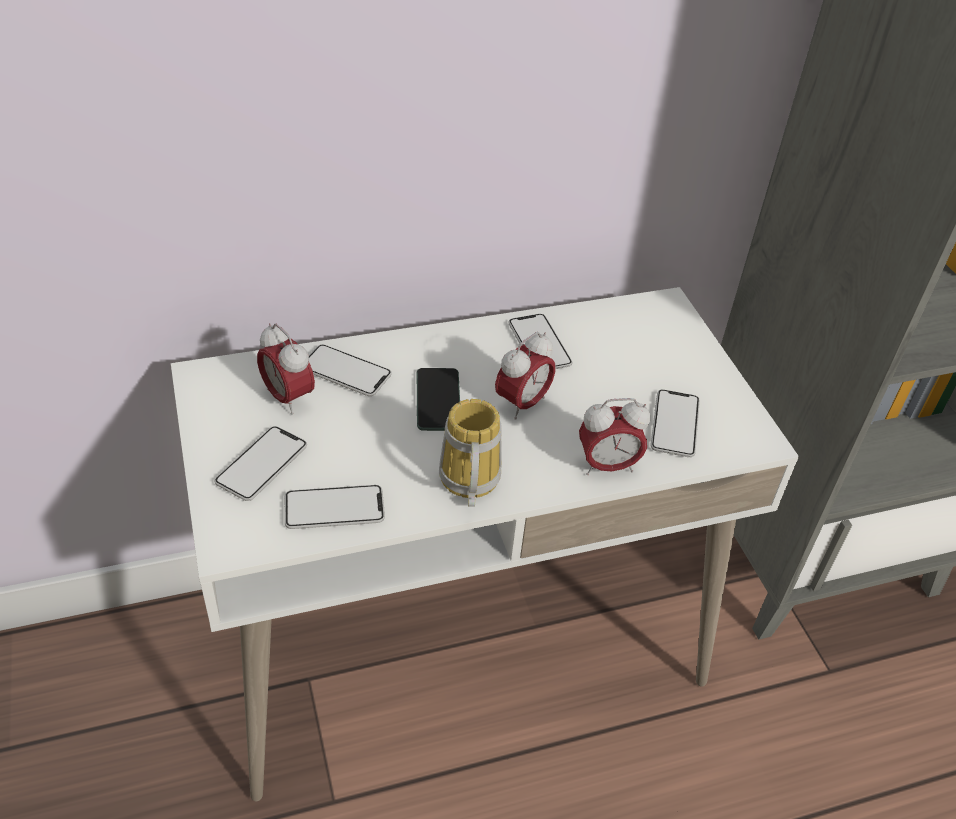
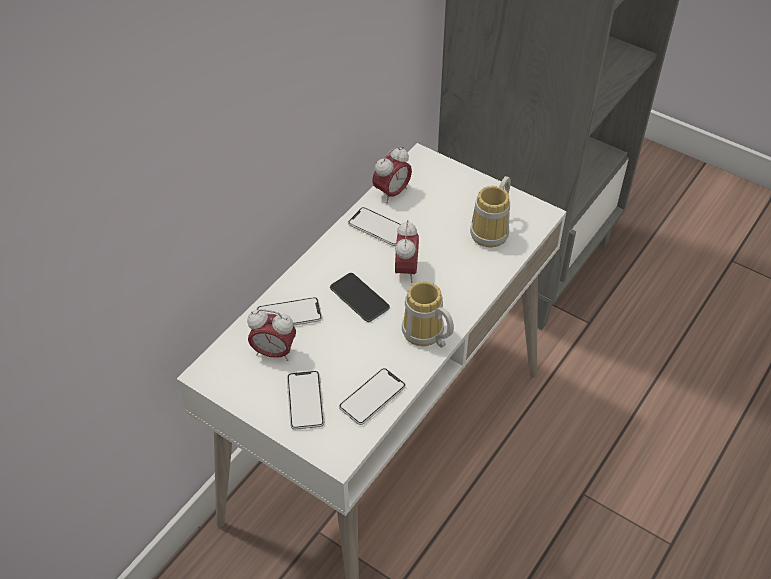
camera: 35 degrees left, 5 degrees up
alarm clock [579,398,650,475] -> alarm clock moved to [372,146,412,203]
phone [651,390,700,457] -> mug [470,176,511,247]

